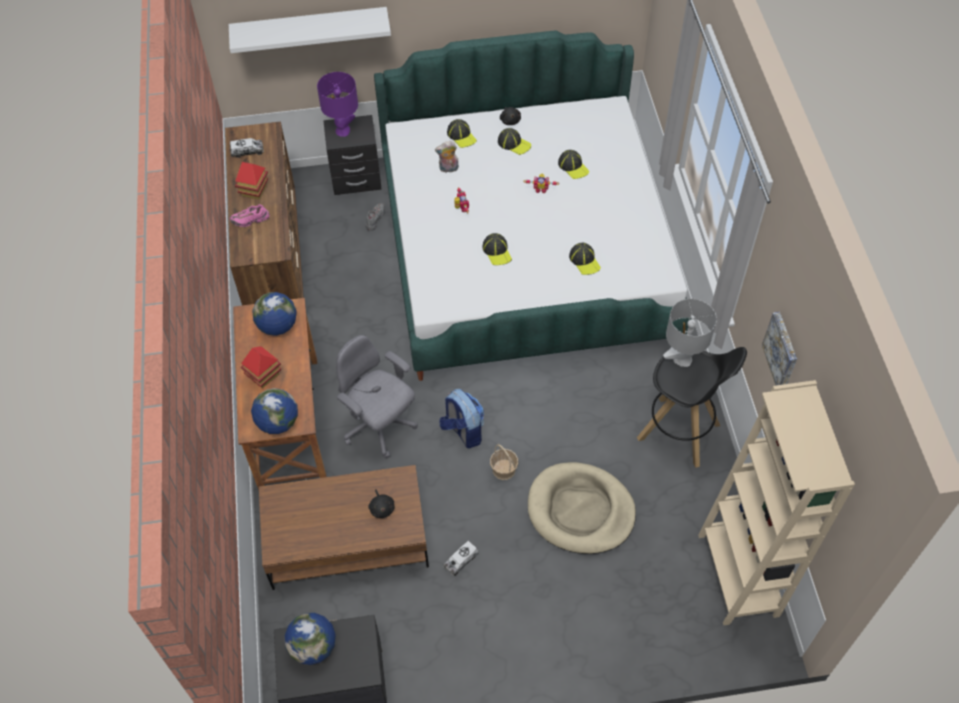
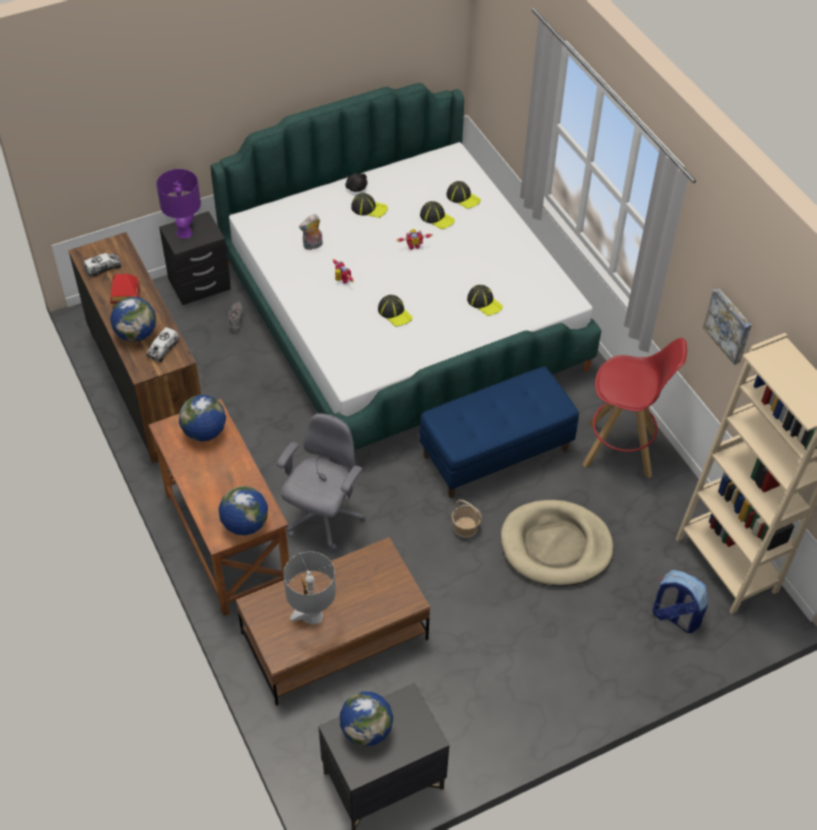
camera: 20 degrees left, 5 degrees down
white shelf [229,7,391,53] -> none
pink shoe [230,204,270,227] -> globe [110,297,156,342]
toy house [241,346,281,388] -> none
grey office chair [336,335,417,458] -> grey office chair turned 90 degrees clockwise [277,413,366,551]
black plush toy [368,489,394,518] -> none
backpack [440,389,484,448] -> backpack moved to [652,570,708,633]
toy truck [443,541,479,576] -> toy truck moved to [146,327,179,362]
cap [447,119,477,148] -> cap moved to [447,181,481,209]
black stool [637,347,747,468] -> red stool [582,338,687,478]
grey table lamp [663,299,717,367] -> grey table lamp moved to [284,551,336,624]
none -> blue bench [419,366,579,498]

